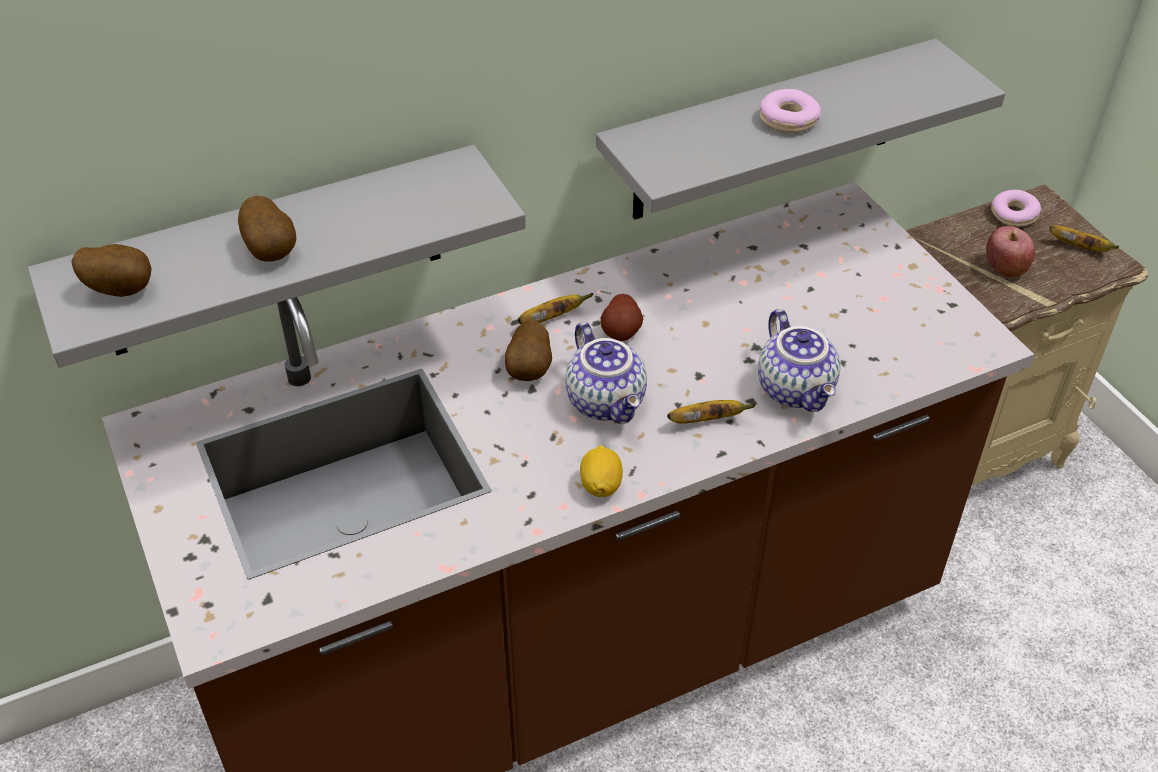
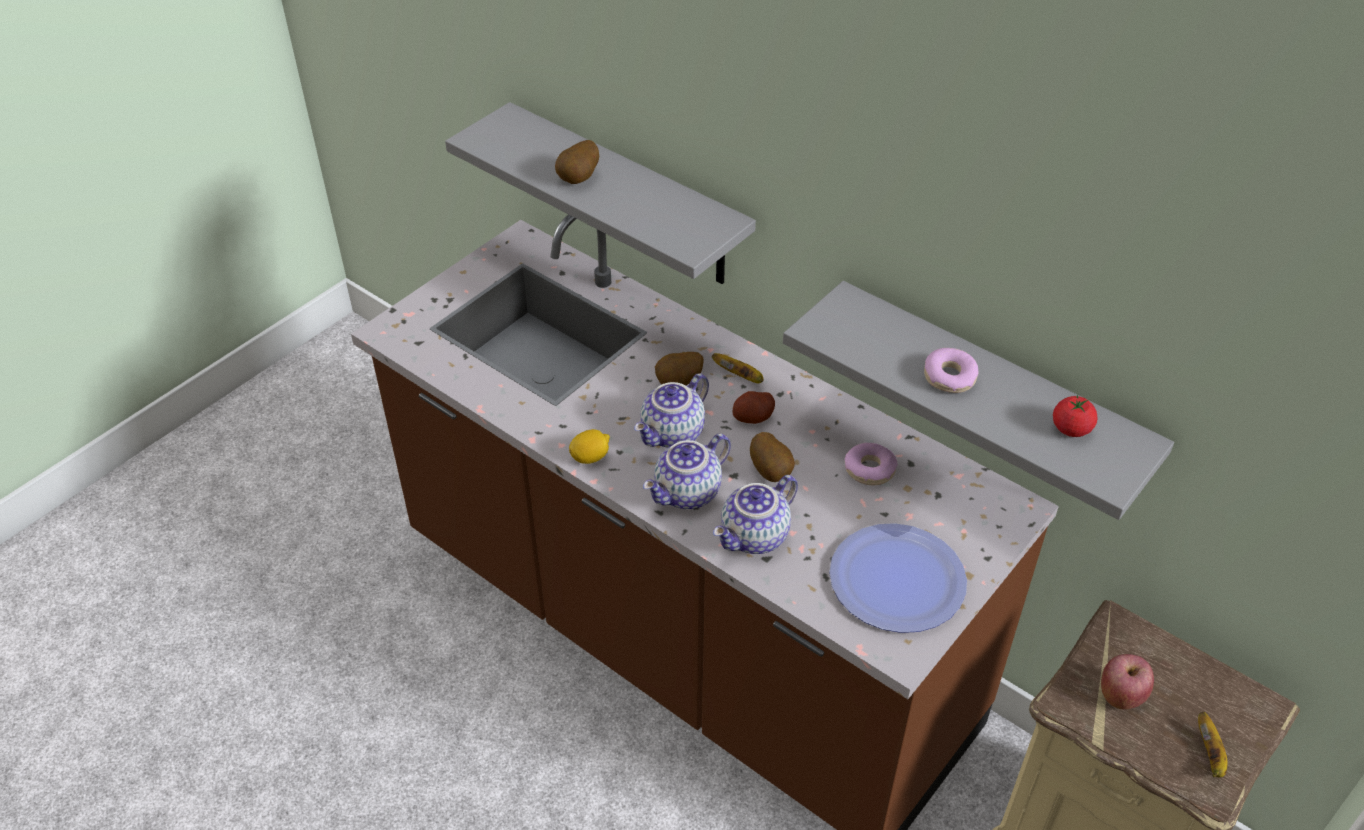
camera: 65 degrees right, 0 degrees up
potato [71,244,152,297] -> potato moved to [750,432,795,482]
banana [667,400,756,424] -> teapot [643,433,731,509]
donut [991,190,1041,227] -> donut moved to [845,443,897,485]
none -> plate [829,523,967,633]
none -> tomato [1053,395,1097,437]

